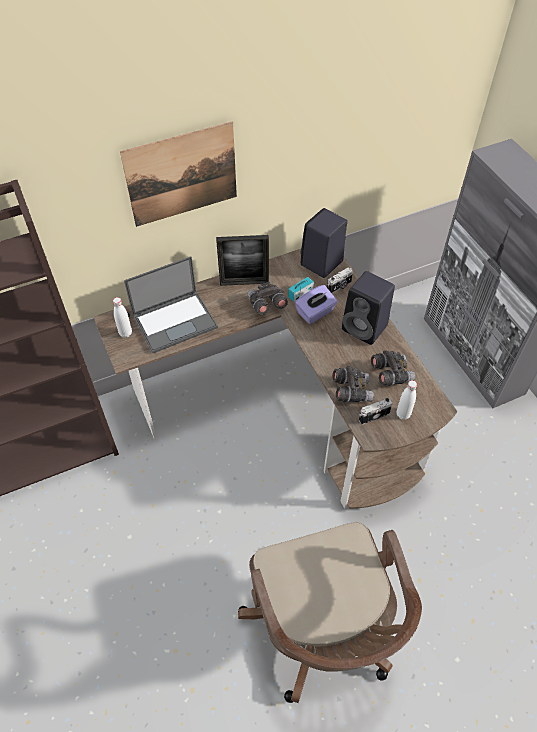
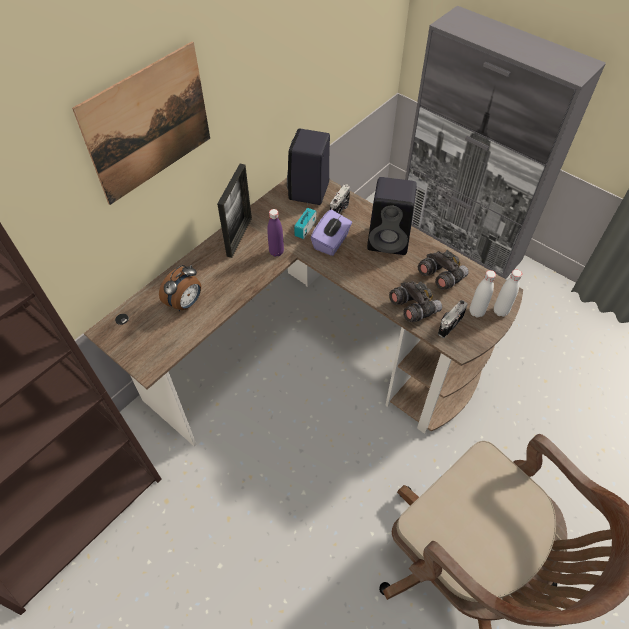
camera: 25 degrees left, 0 degrees up
white bottle [113,297,132,338] -> white bottle moved to [494,269,522,317]
laptop [124,257,218,353] -> alarm clock [159,265,201,311]
picture frame [216,235,269,286] -> picture frame turned 45 degrees counterclockwise [217,164,252,258]
grey binoculars [247,282,288,315] -> purple bottle [267,209,284,257]

